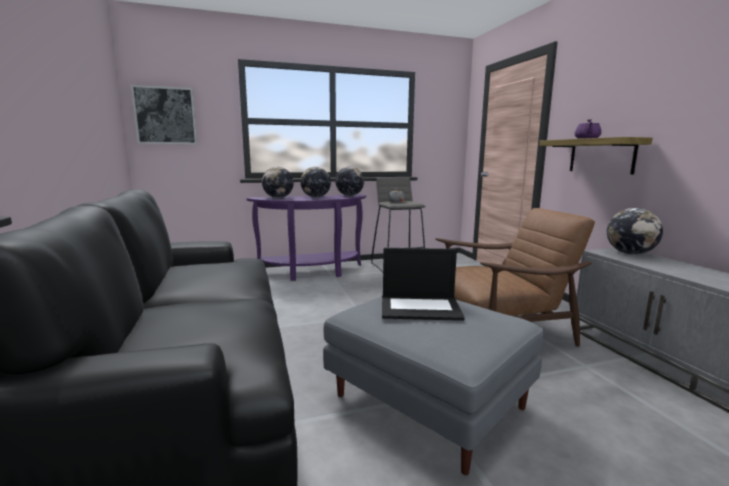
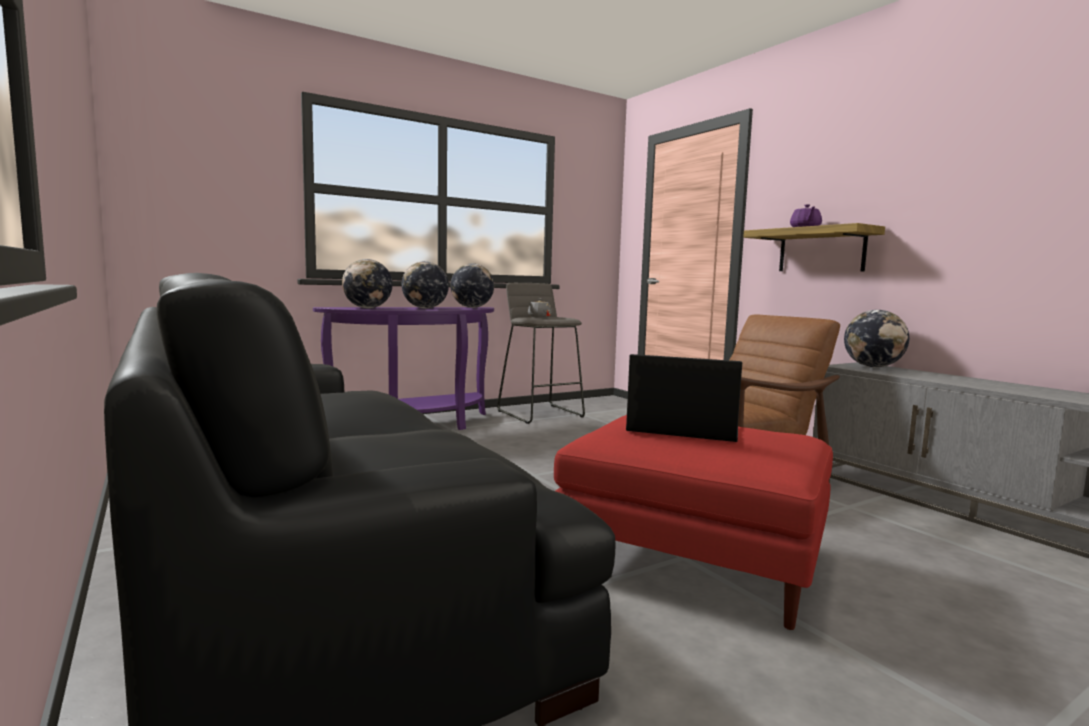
camera: 15 degrees left, 5 degrees down
picture [131,85,198,144] -> none
grey ottoman [323,296,544,475] -> red ottoman [554,415,833,630]
laptop [382,248,465,321] -> laptop turned 150 degrees counterclockwise [626,354,742,442]

